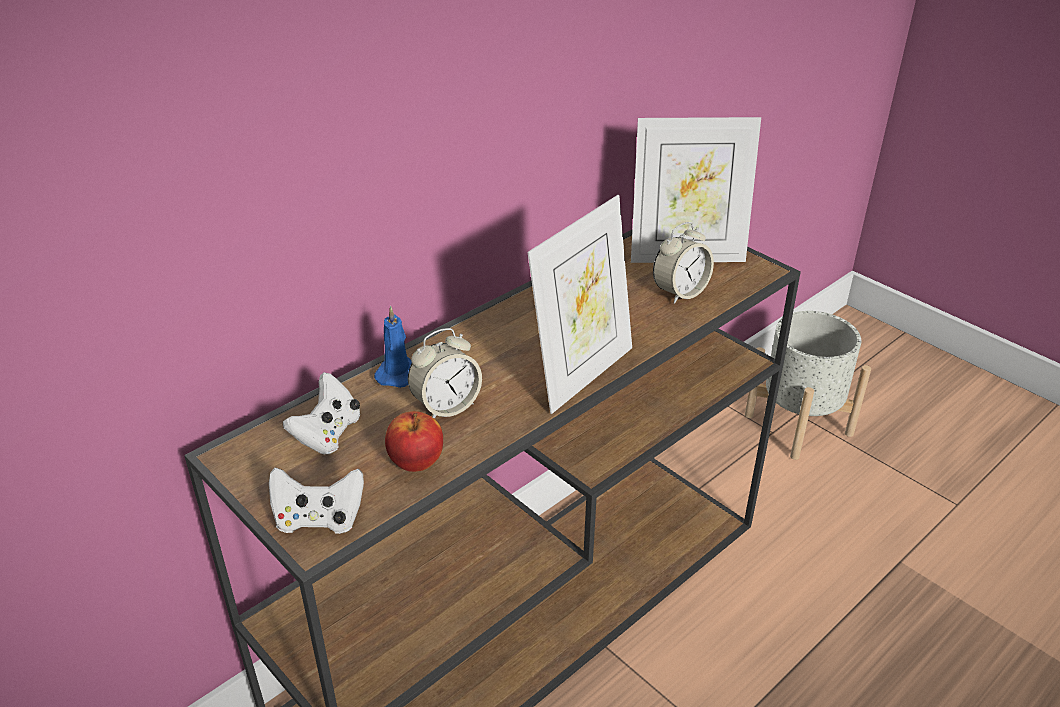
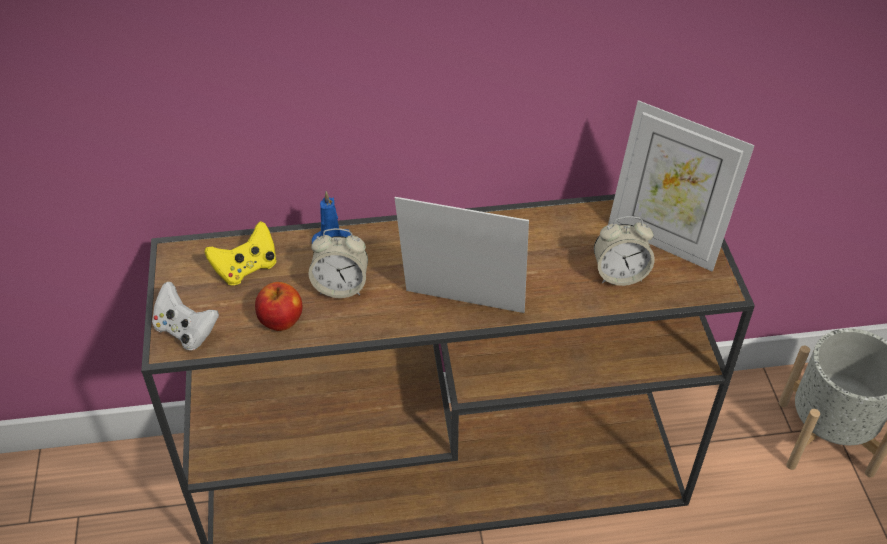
camera: 35 degrees right, 10 degrees up
white game controller [283,372,360,455] -> yellow game controller [205,221,277,286]
picture frame [528,195,632,414] -> picture frame turned 150 degrees counterclockwise [395,197,529,313]

